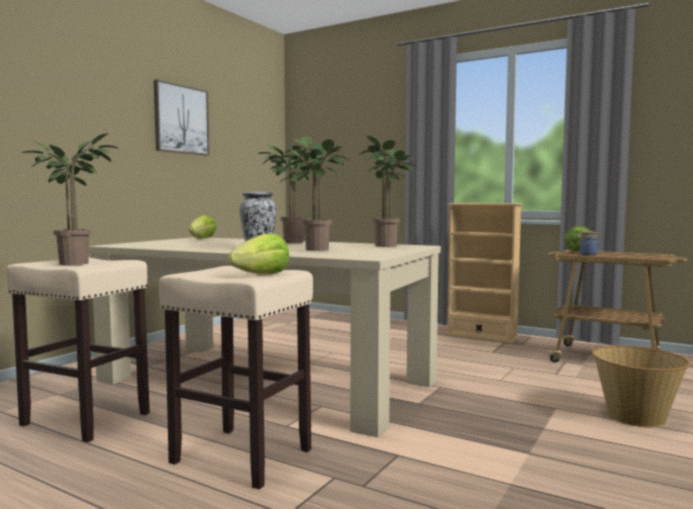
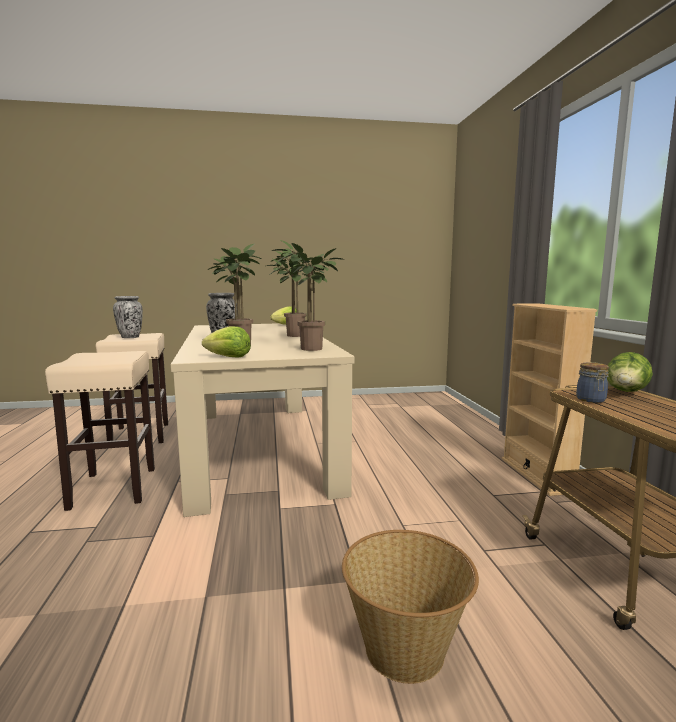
camera: 50 degrees right, 5 degrees up
potted plant [21,133,117,265] -> vase [113,296,143,338]
picture [154,79,210,155] -> none
lettuce [228,233,289,274] -> lettuce moved to [202,326,251,358]

